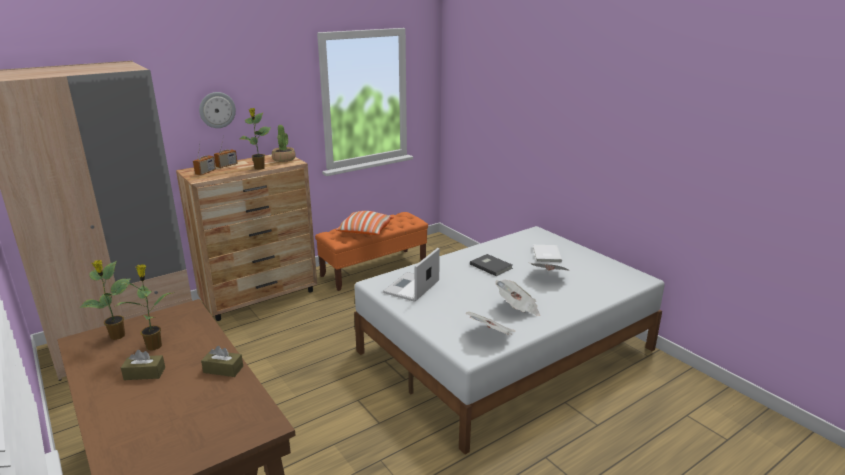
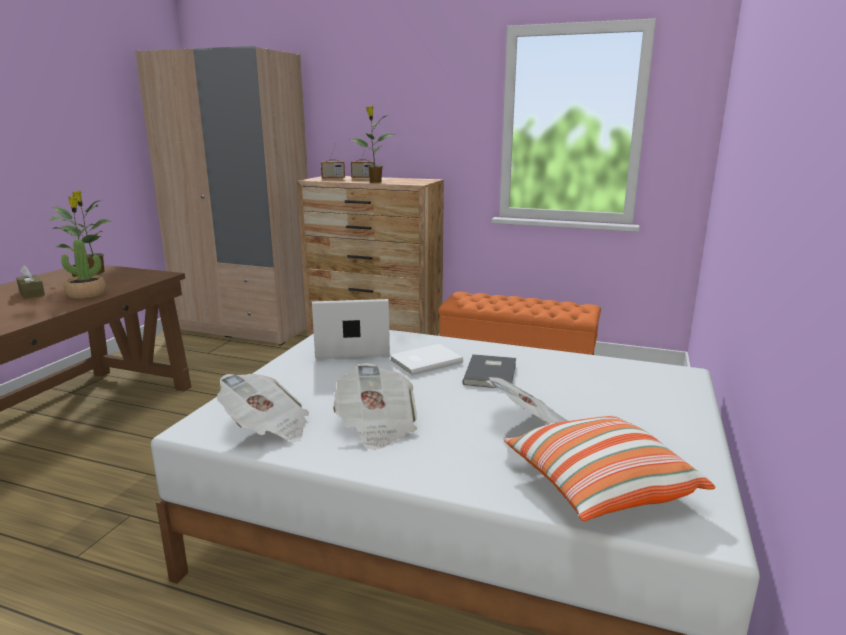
camera: 55 degrees right, 5 degrees down
wall clock [199,92,236,128] -> none
brown tissue box [201,346,243,377] -> none
potted plant [272,125,295,162] -> potted plant moved to [61,239,106,299]
pillow [335,211,394,235] -> pillow moved to [504,416,715,521]
white book [533,245,562,263] -> white book moved to [389,344,463,376]

